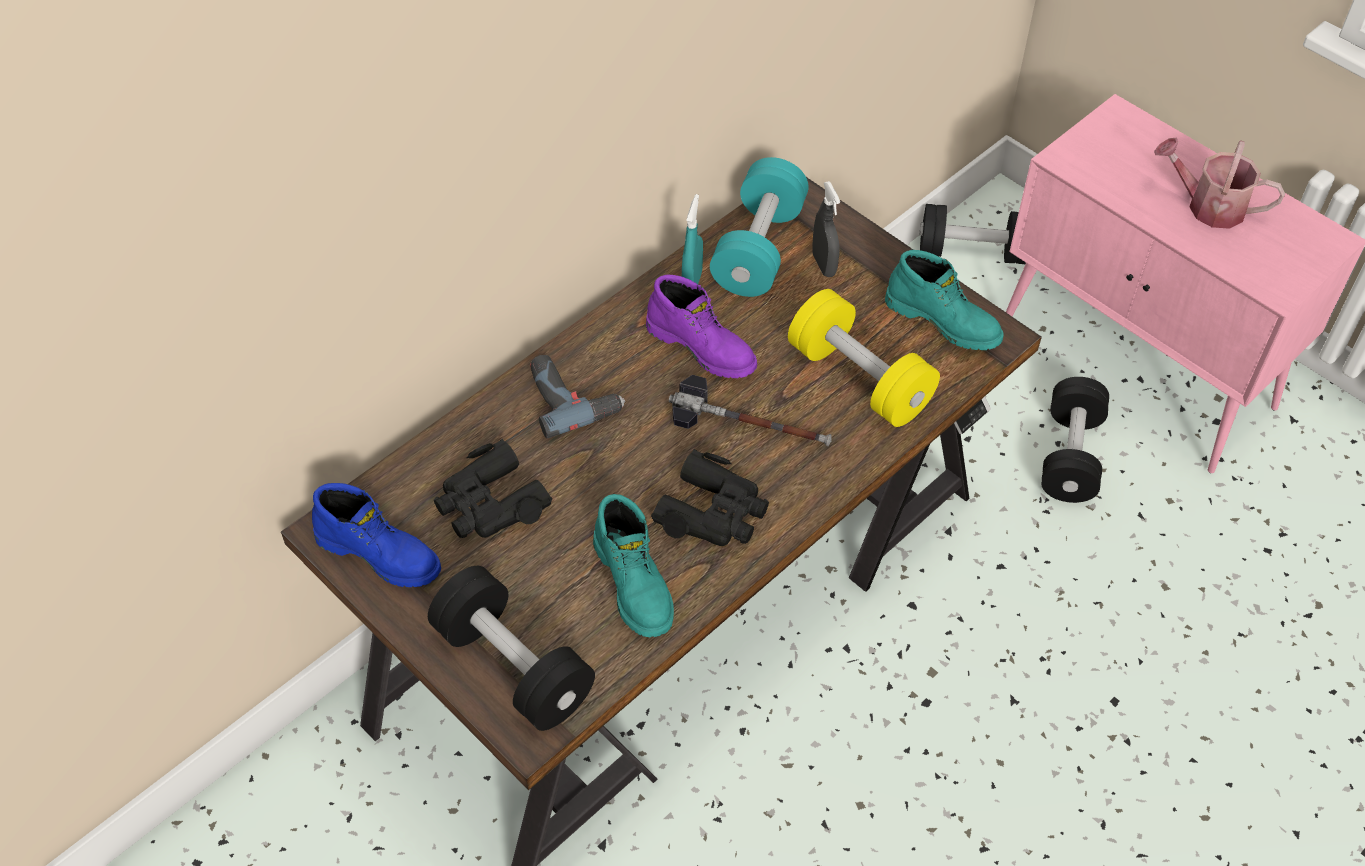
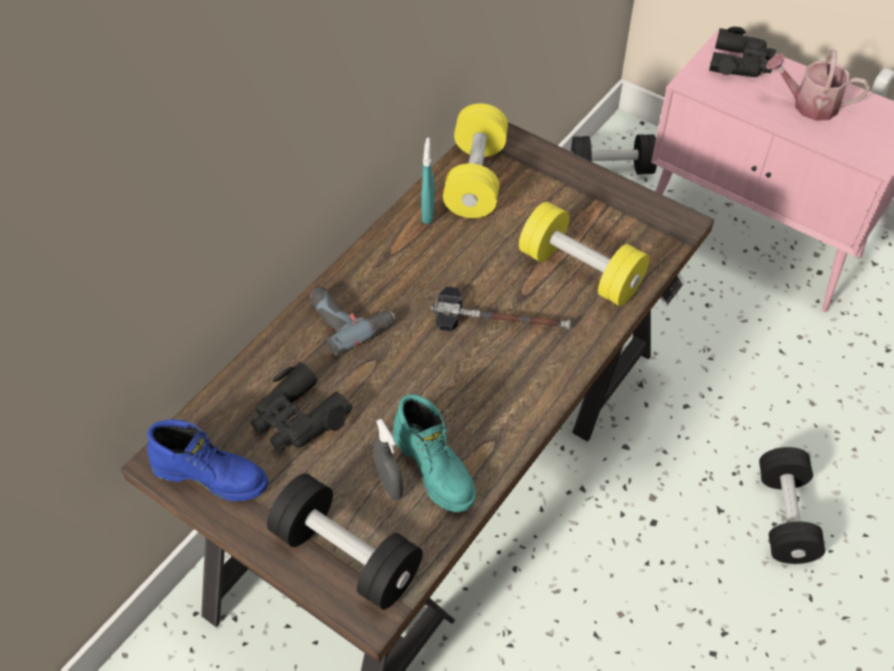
camera: 10 degrees left, 0 degrees up
purple boot [646,275,757,378] -> none
black binoculars [651,449,769,546] -> black binoculars moved to [709,27,776,77]
turquoise dumbbell [710,157,809,297] -> yellow dumbbell [443,103,508,218]
grey spray bottle [812,181,840,277] -> grey spray bottle moved to [374,419,403,501]
turquoise boot [885,250,1004,350] -> none
black dumbbell [1041,377,1109,503] -> black dumbbell moved to [759,447,825,564]

